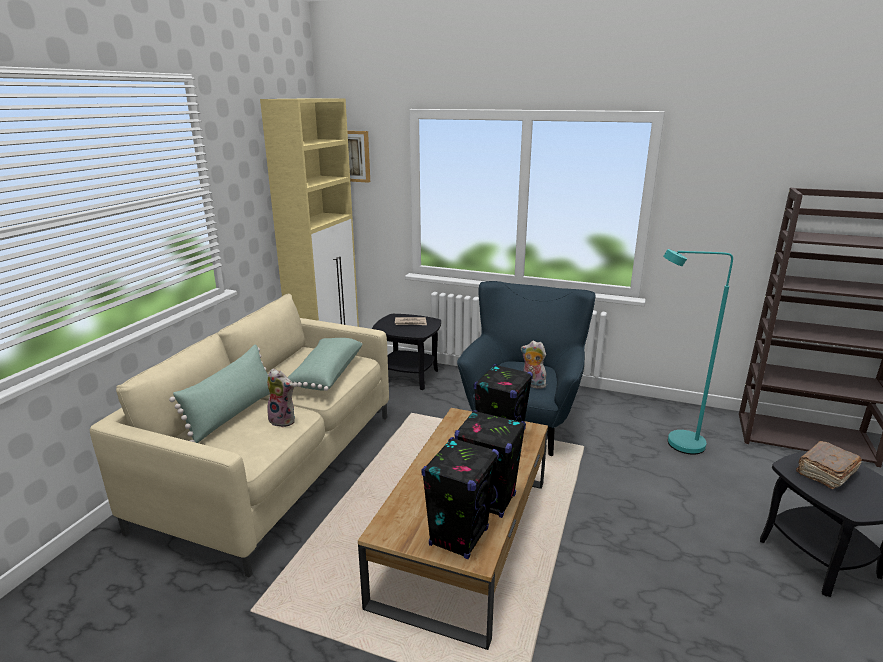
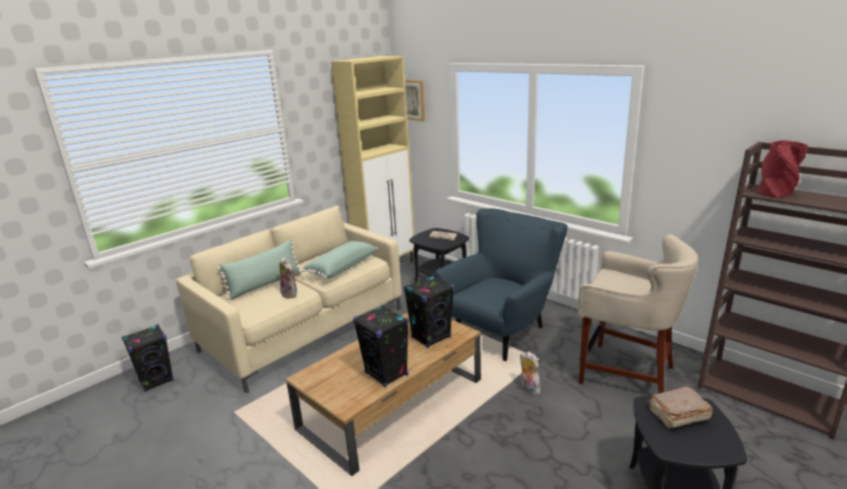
camera: 25 degrees right, 0 degrees up
black speaker [422,437,499,559] -> black speaker moved to [122,324,174,392]
plush toy [521,341,546,389] -> plush toy moved to [520,351,541,395]
turquoise floor lamp [663,249,733,455] -> beige stool [578,234,698,393]
none -> red vase [756,140,808,198]

